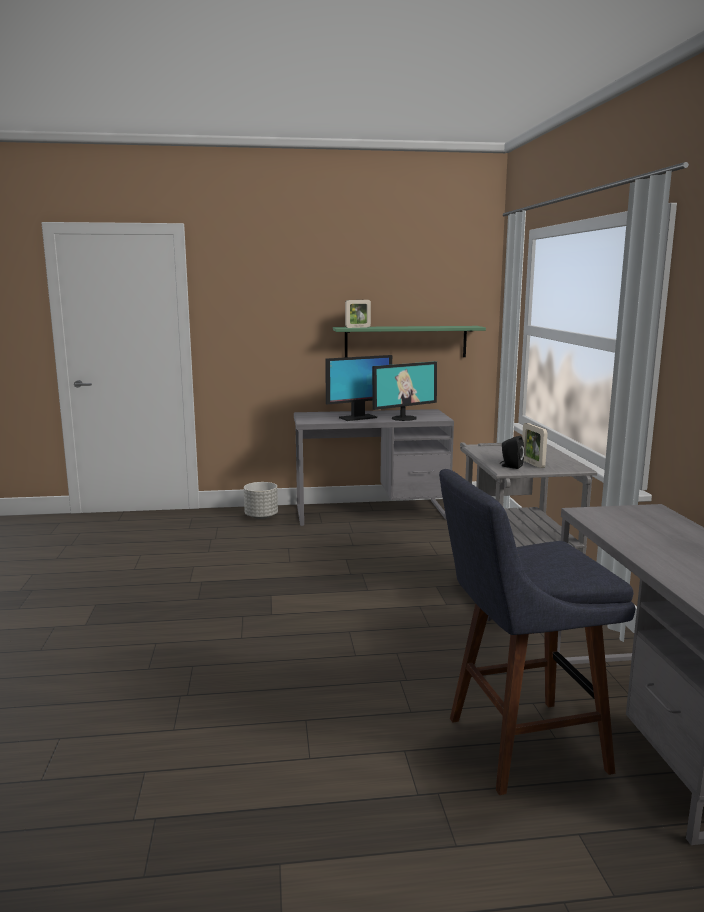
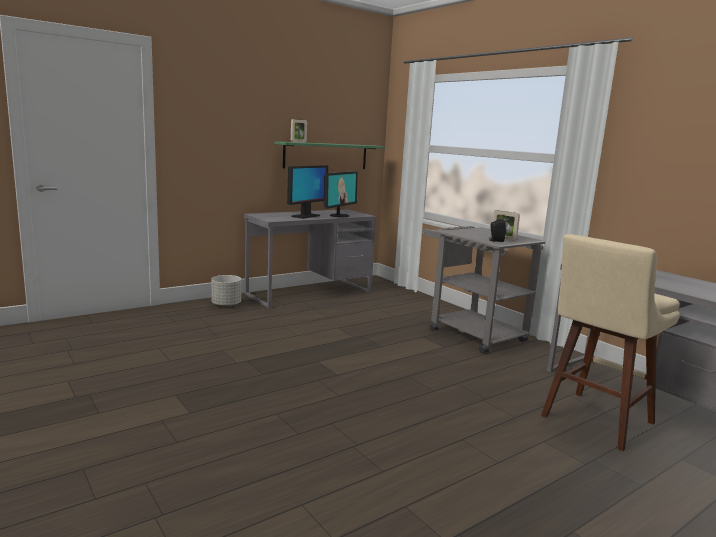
camera: 30 degrees left, 0 degrees up
blue stool [439,469,635,795] -> beige stool [541,234,680,451]

